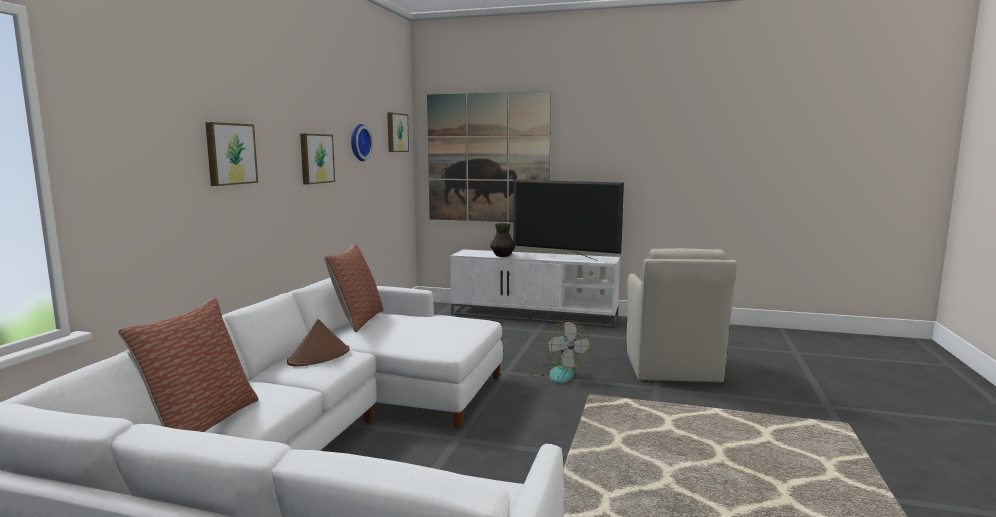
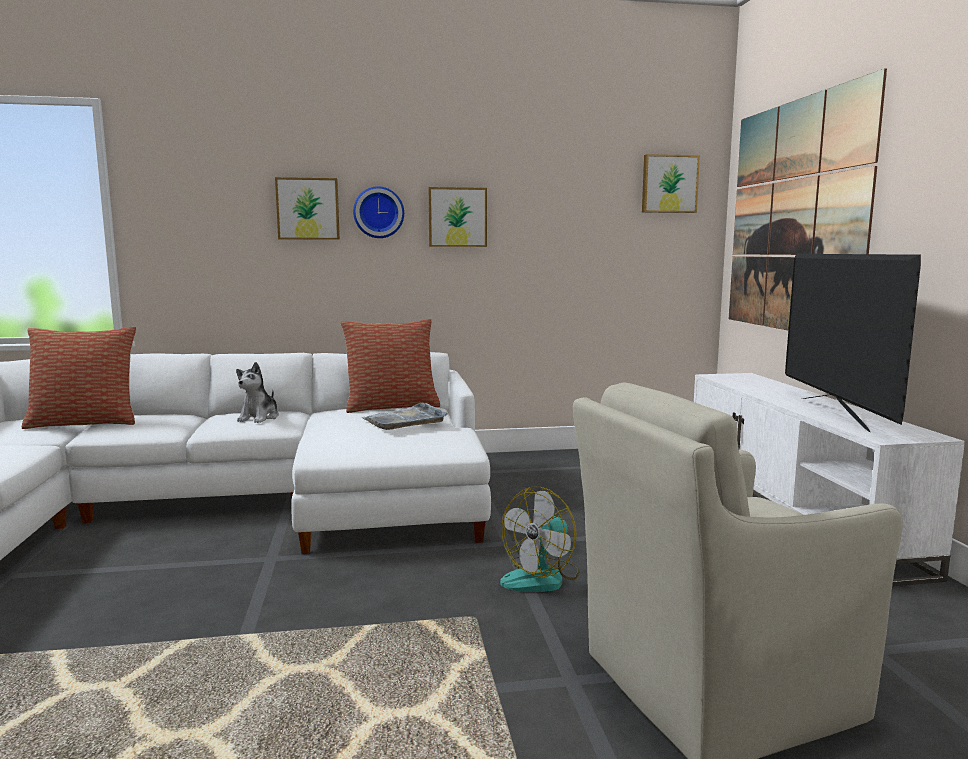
camera: 65 degrees right, 0 degrees up
brown hat [287,319,350,367] -> plush toy [236,362,279,423]
wall clock [351,124,373,161] -> wall clock moved to [353,186,404,238]
vase [490,223,516,257] -> none
none -> grey tray [362,403,448,430]

